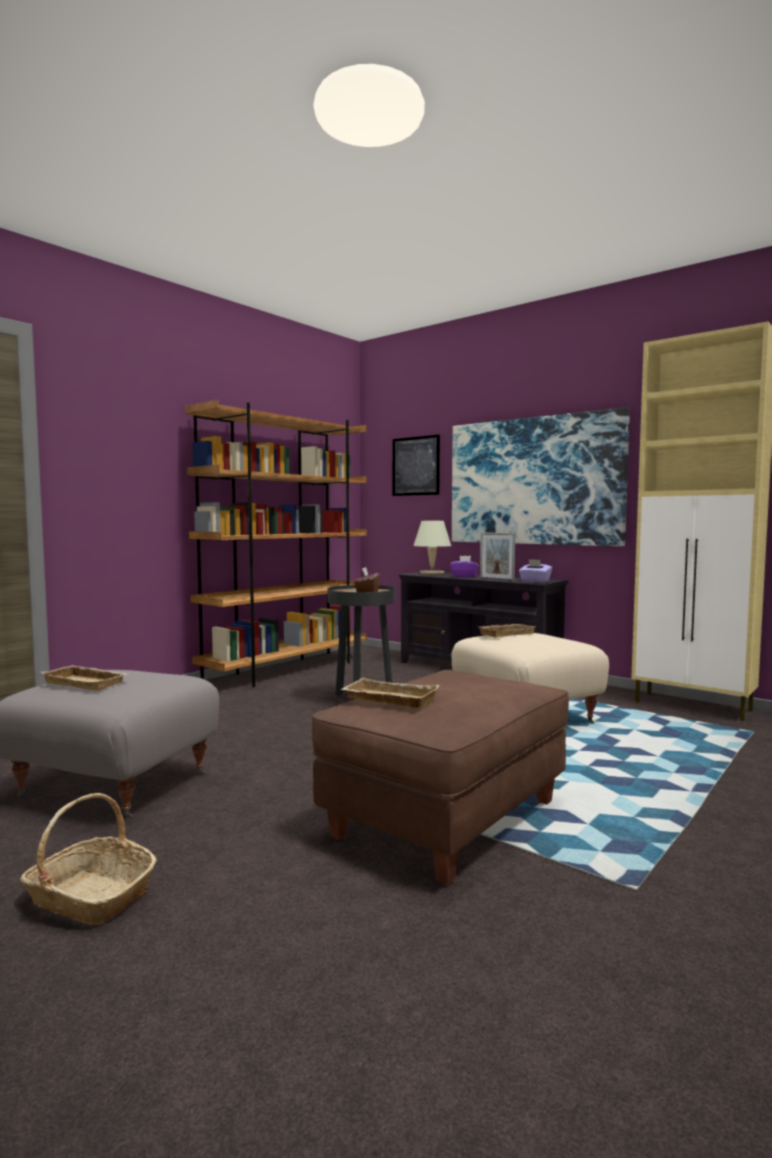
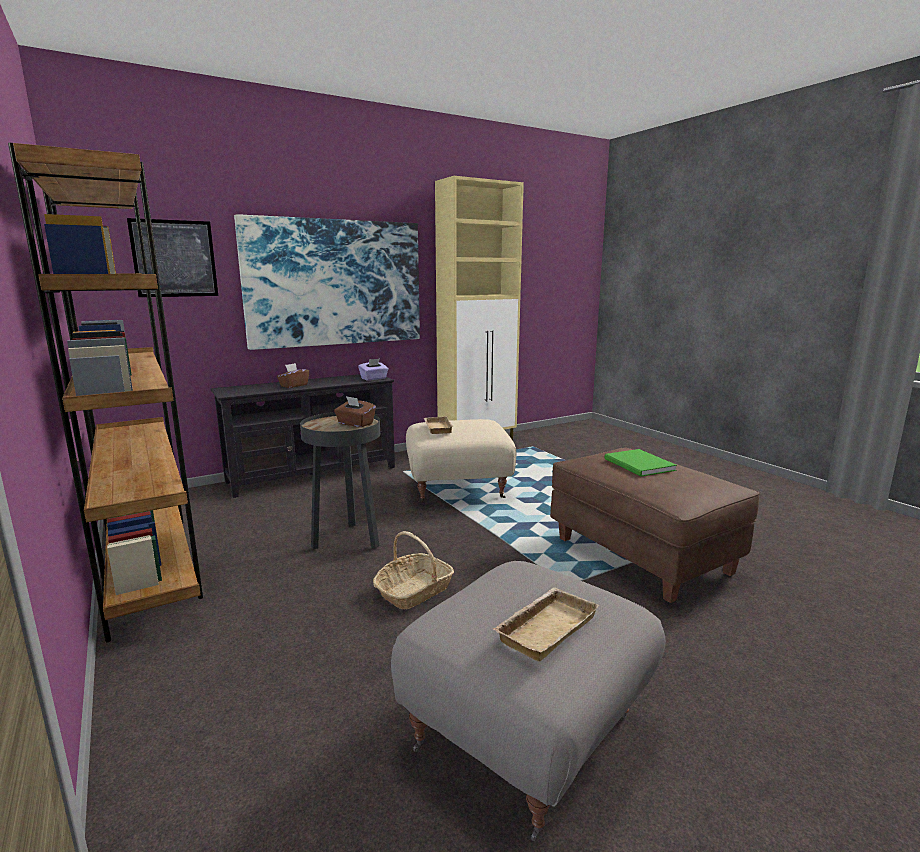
camera: 70 degrees left, 10 degrees up
basket [20,793,157,925] -> basket moved to [373,531,454,610]
beige tray [341,678,440,708] -> none
beige table lamp [413,521,451,574] -> none
purple tissue box [450,556,479,577] -> brown tissue box [277,363,309,388]
picture frame [480,532,515,581] -> none
none -> green book [604,449,677,477]

